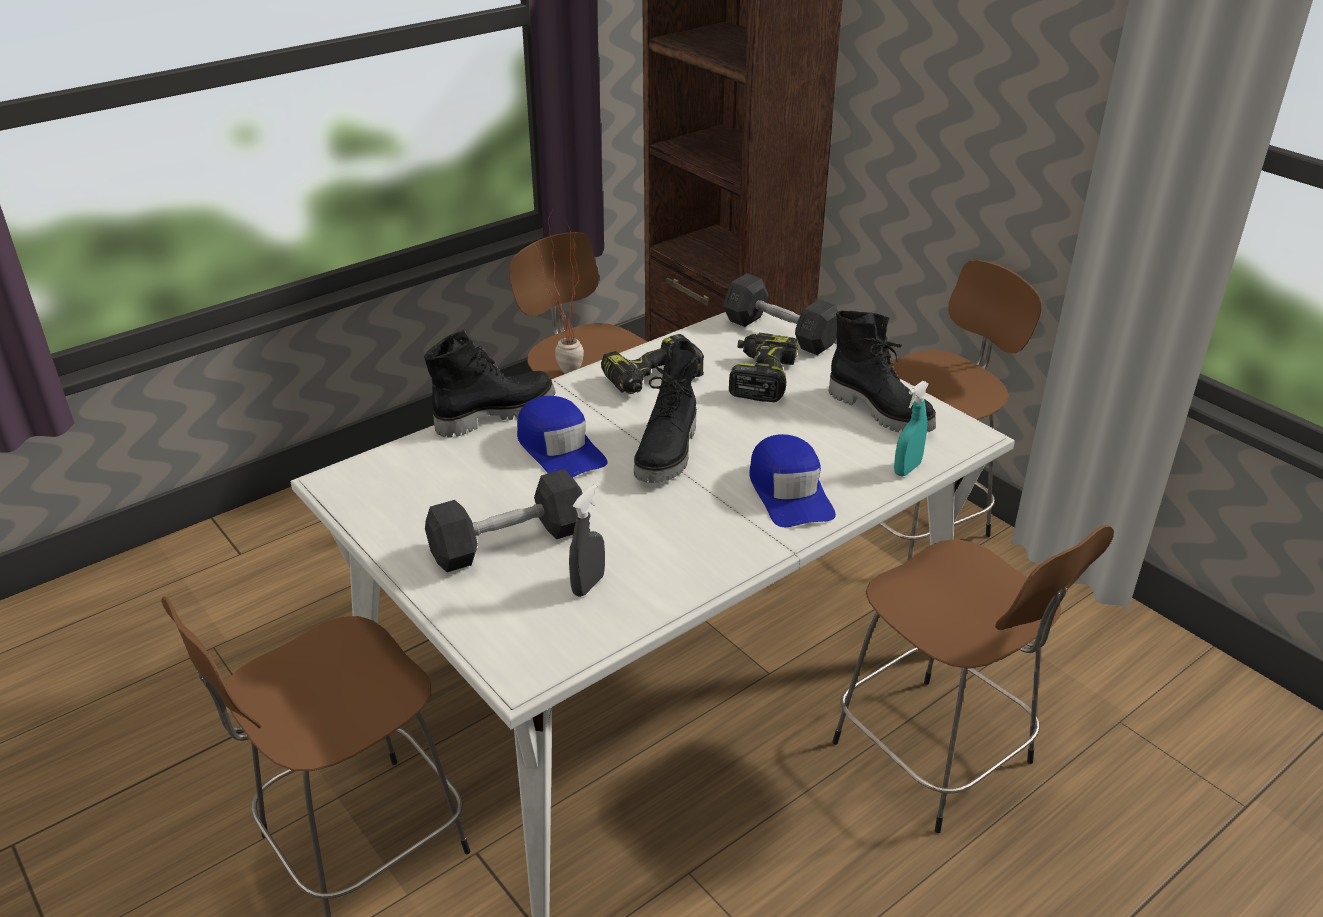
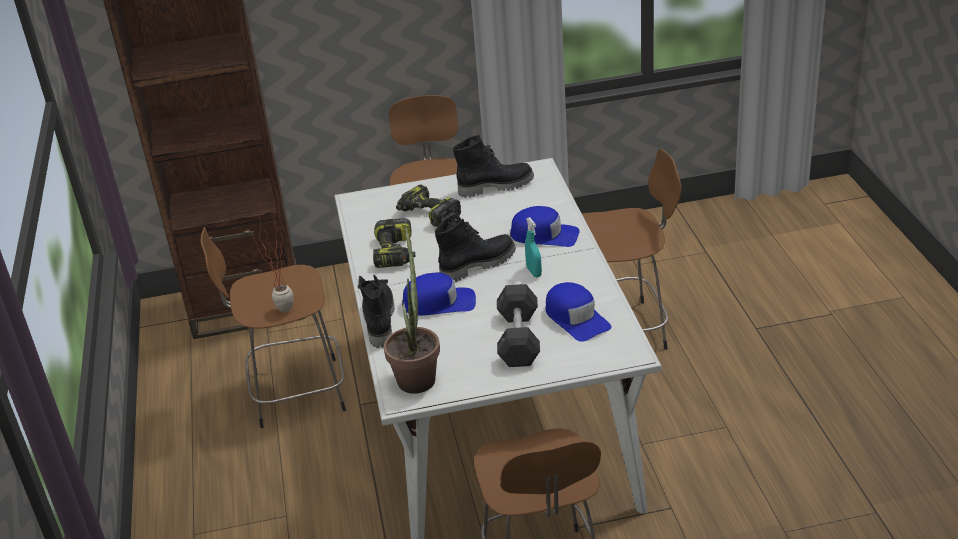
camera: 60 degrees left, 0 degrees up
grey spray bottle [569,484,605,597] -> blue cap [545,282,611,342]
black boot [634,340,697,483] -> black boot turned 75 degrees counterclockwise [435,213,516,282]
grey dumbbell [723,273,838,355] -> none
turquoise spray bottle [894,381,929,476] -> turquoise spray bottle moved to [525,217,542,277]
none -> potted plant [384,225,440,394]

